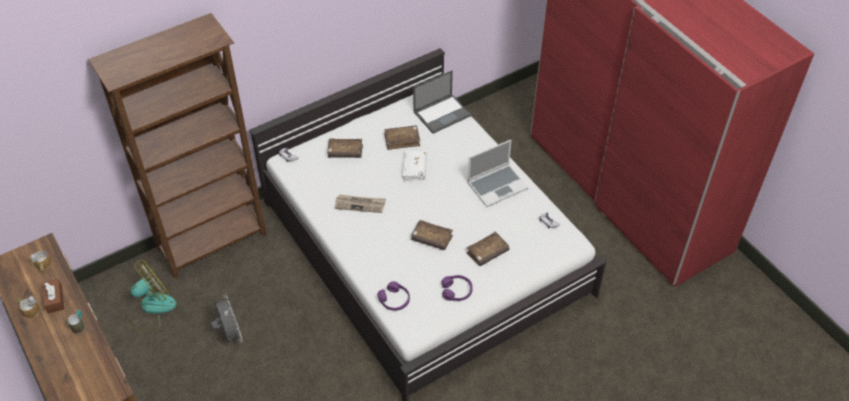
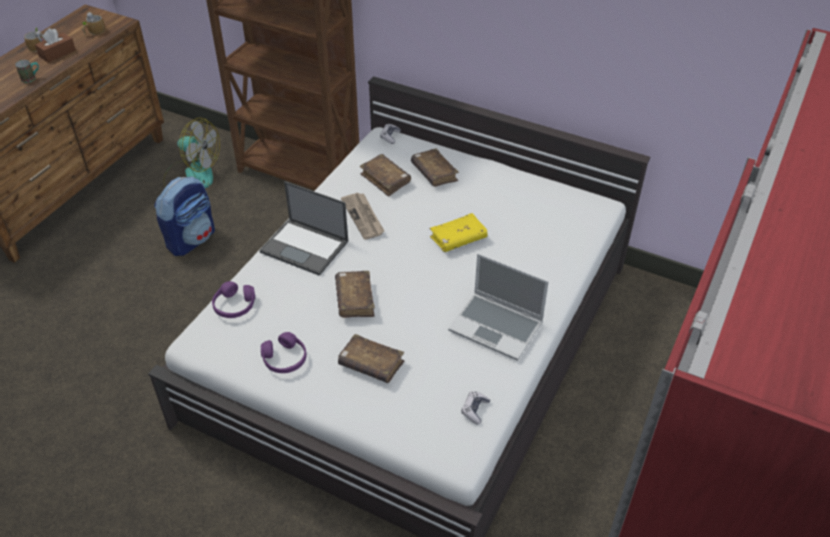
camera: 60 degrees right, 5 degrees down
grey fan [211,294,243,344] -> backpack [154,176,215,256]
brown book [384,125,420,150] -> brown book moved to [360,154,411,197]
white book [402,150,427,181] -> yellow book [430,213,488,252]
laptop [413,70,471,134] -> laptop moved to [260,181,348,276]

